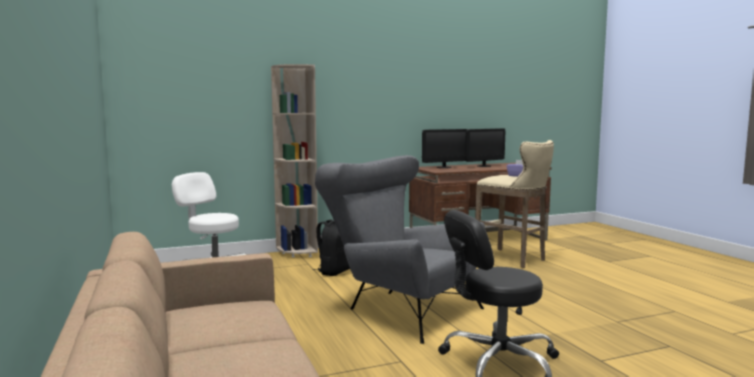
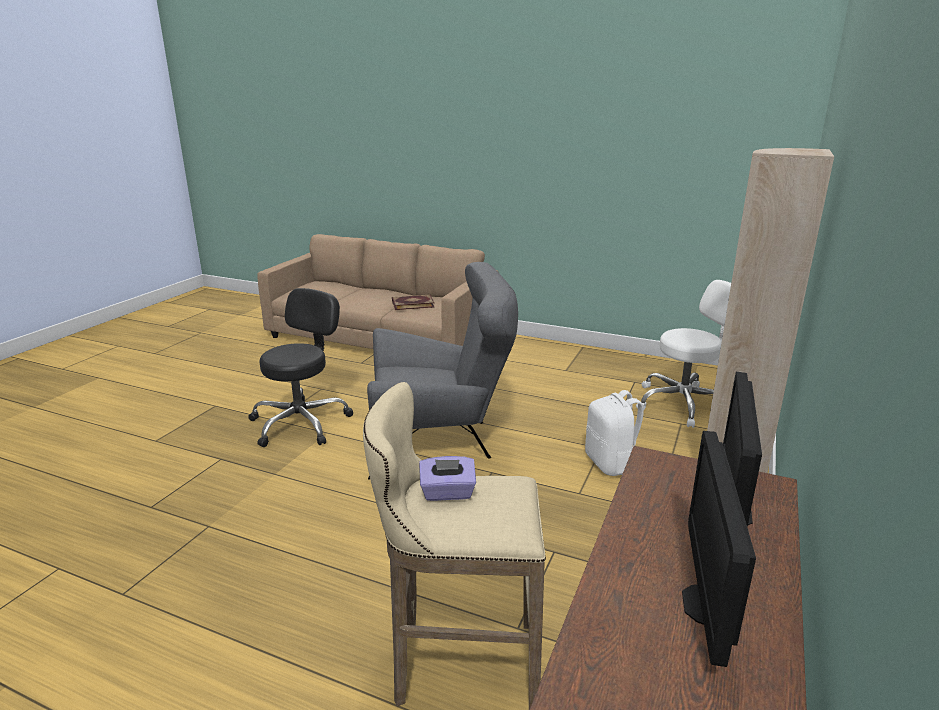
camera: 135 degrees right, 15 degrees up
black backpack [313,220,350,276] -> white backpack [585,390,644,476]
none -> book [392,295,434,310]

